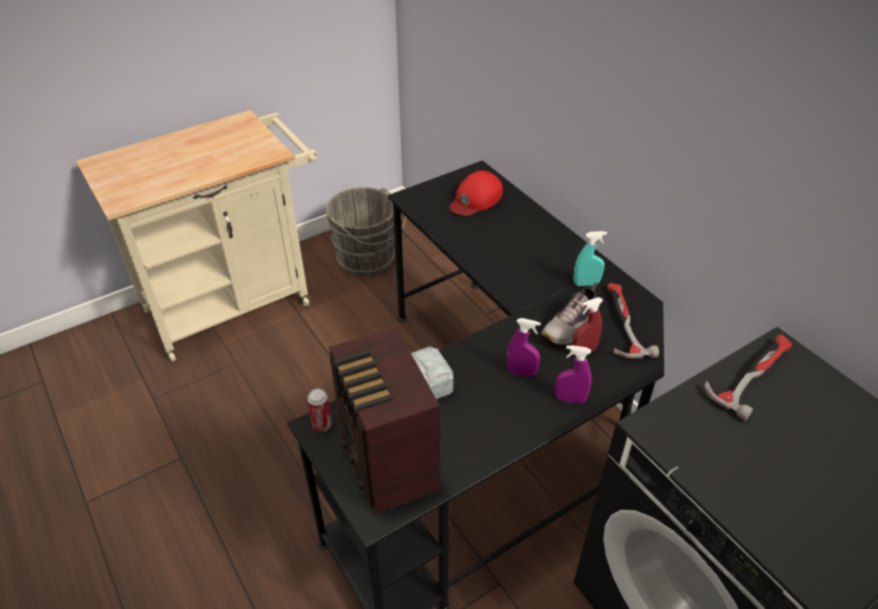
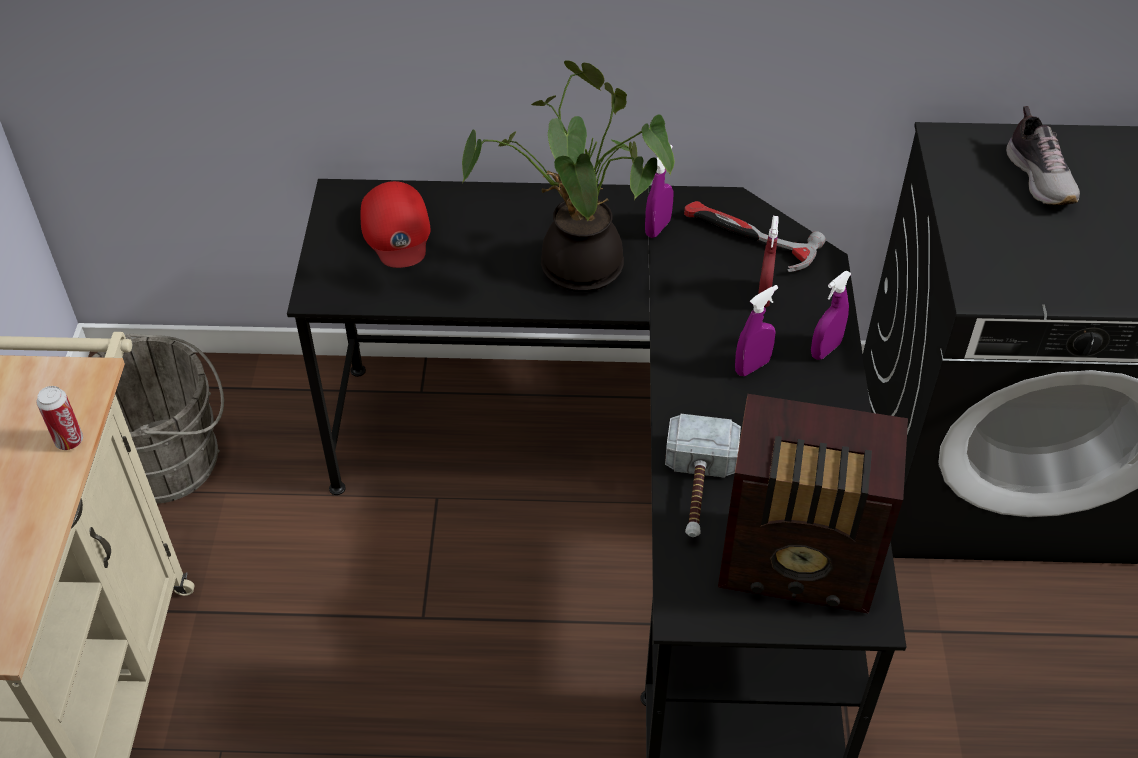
camera: 55 degrees left, 5 degrees up
can [308,389,332,432] -> can moved to [37,386,83,450]
shoe [541,282,598,345] -> shoe moved to [1006,106,1080,205]
turquoise spray bottle [574,231,607,286] -> purple spray bottle [645,145,674,238]
hammer [704,335,792,421] -> none
none -> potted plant [462,60,675,292]

